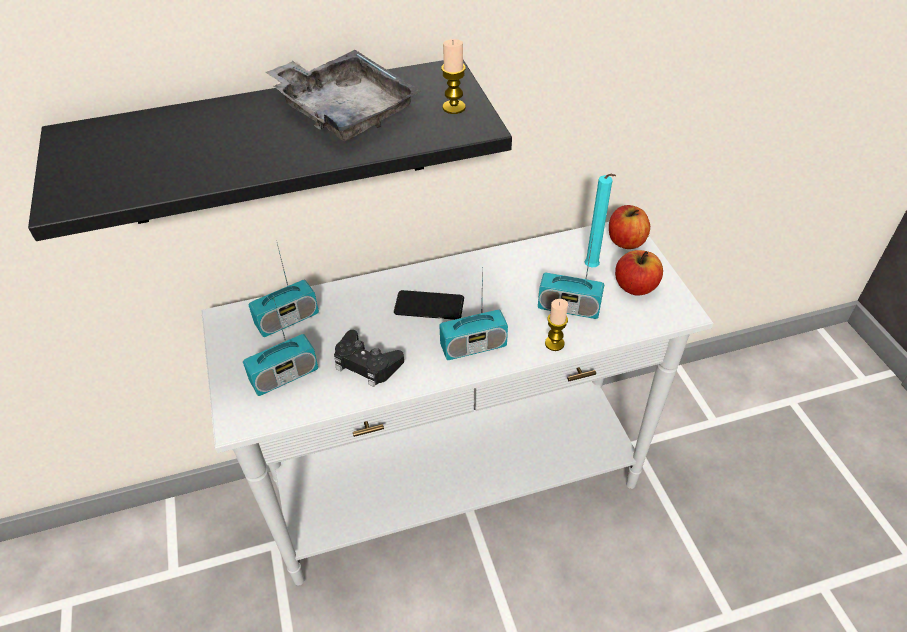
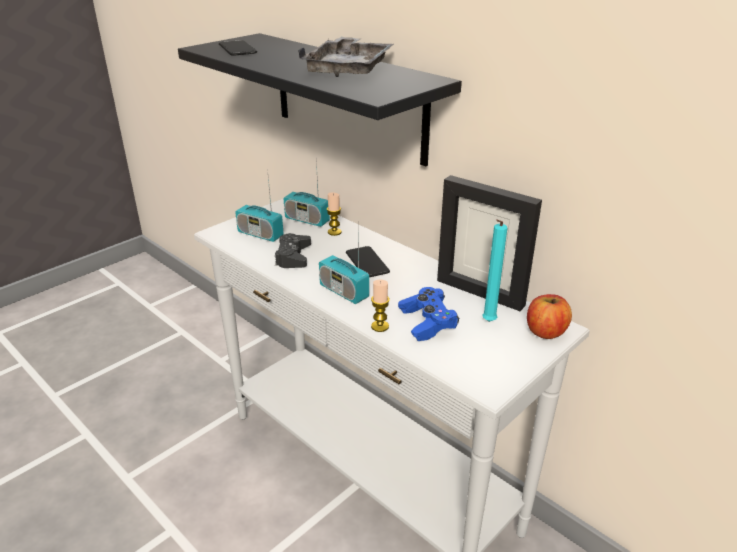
camera: 60 degrees right, 15 degrees down
candle [441,39,466,114] -> candle moved to [327,193,342,236]
radio [538,233,604,319] -> blue game controller [398,287,459,341]
apple [615,250,663,296] -> none
none -> phone [219,40,257,56]
none -> picture frame [437,175,542,311]

